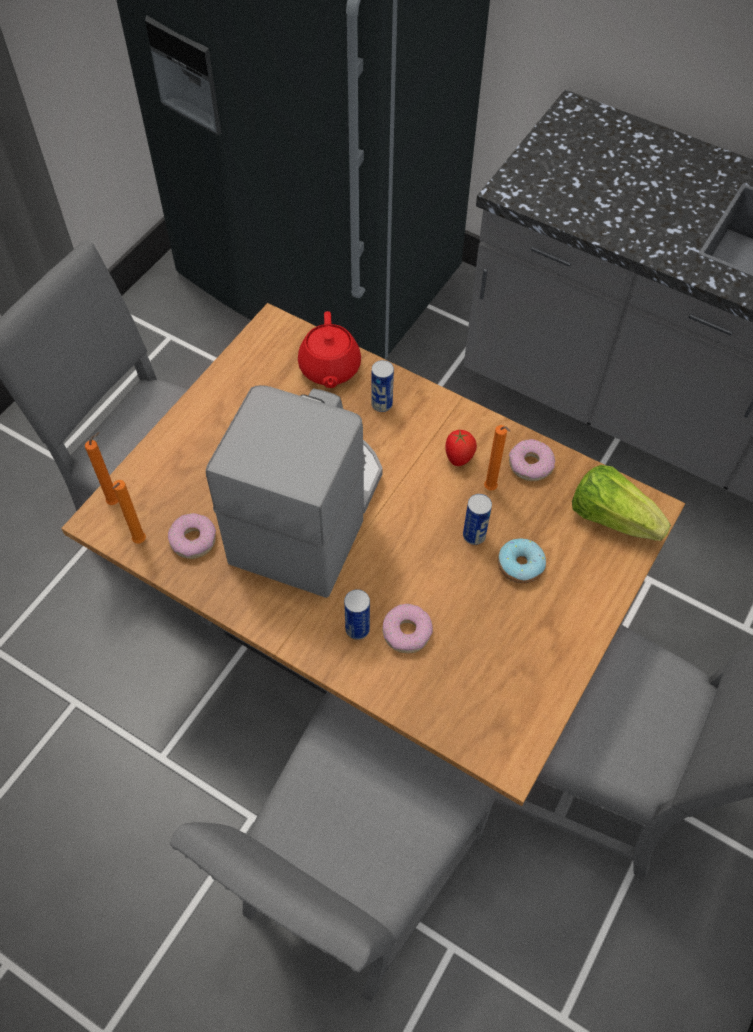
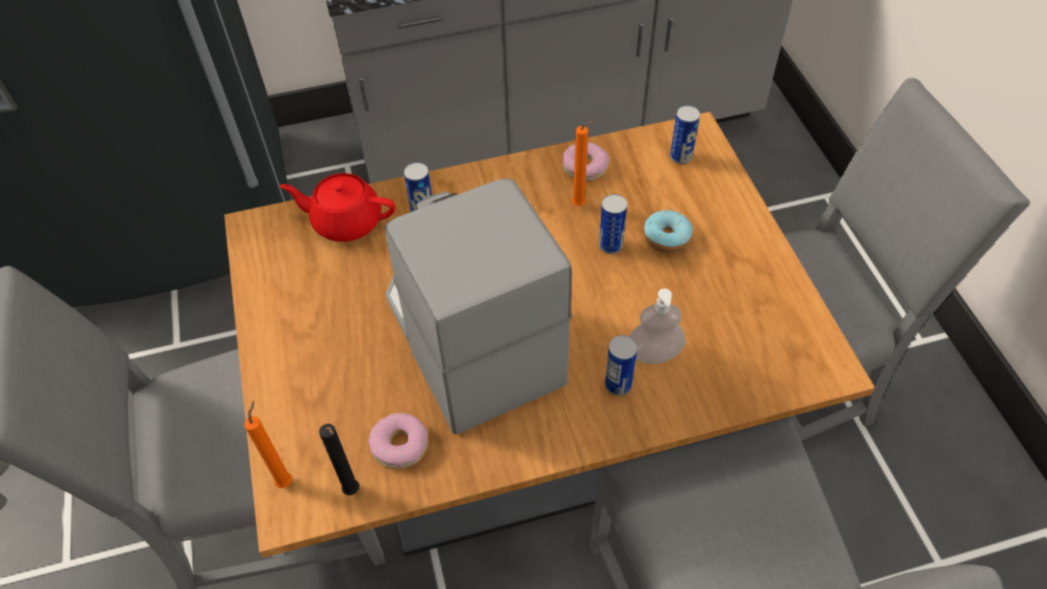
camera: 45 degrees left, 5 degrees down
orange candle [113,480,146,544] -> black candle [319,424,359,495]
red teapot [298,311,361,388] -> red teapot turned 150 degrees clockwise [280,173,395,242]
donut [382,604,433,653] -> soap dispenser [629,288,686,364]
tomato [445,430,477,466] -> none
lettuce [572,465,671,541] -> can [670,106,700,164]

